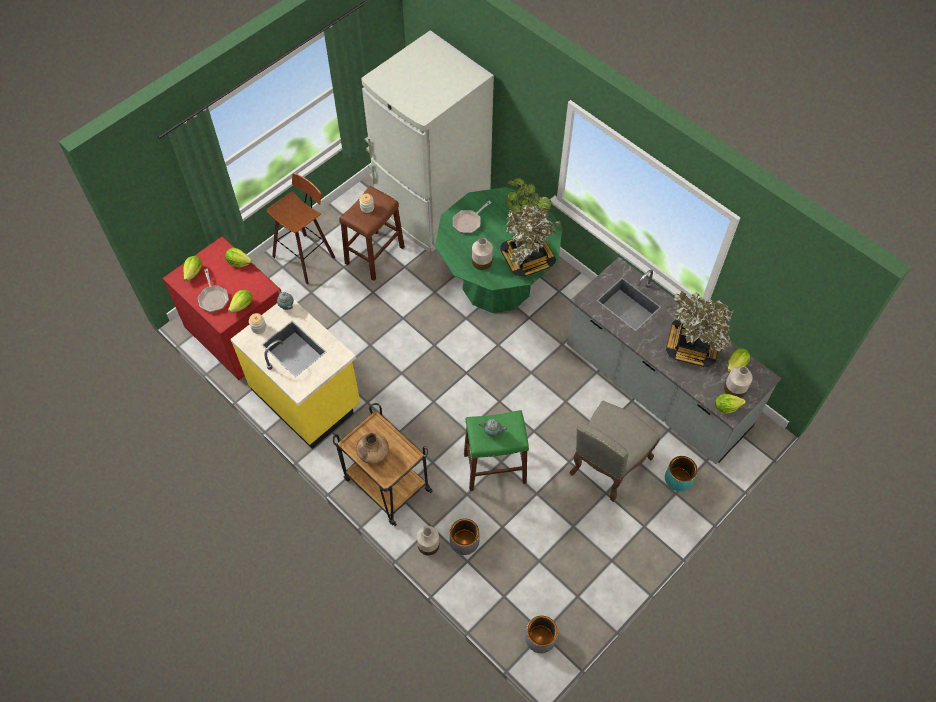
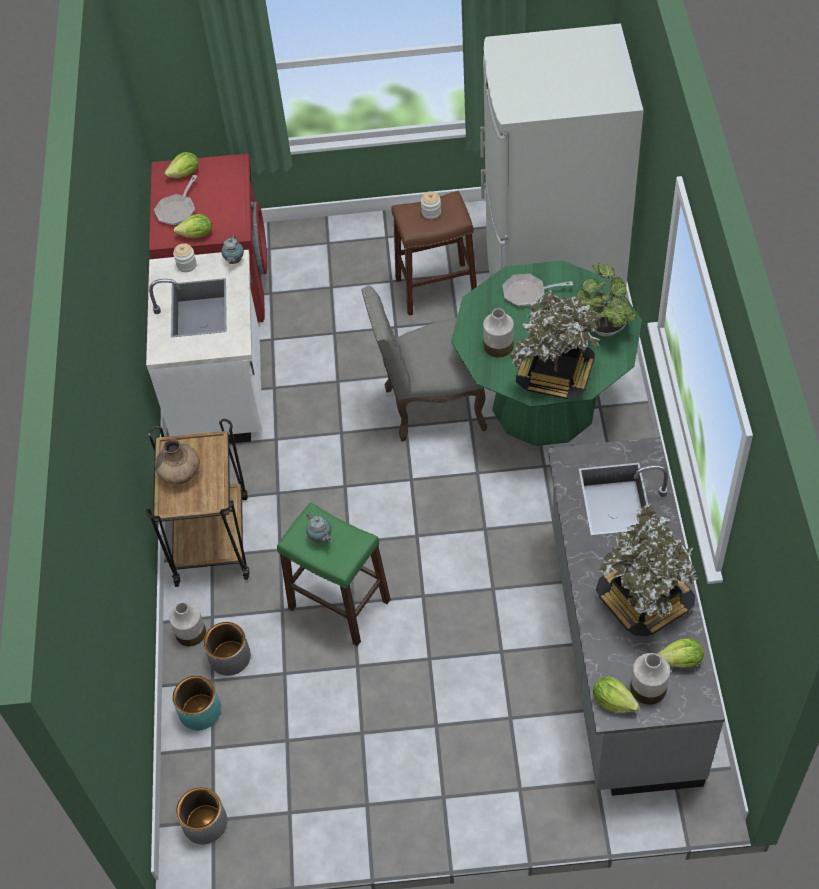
camera: 45 degrees right, 5 degrees down
lettuce [225,248,252,267] -> none
yellow counter [230,300,360,449] -> white counter [146,250,262,444]
stool [267,173,336,285] -> none
grey chair [570,401,660,502] -> grey chair moved to [361,285,487,442]
turquoise planter [665,456,698,492] -> turquoise planter moved to [172,676,221,730]

